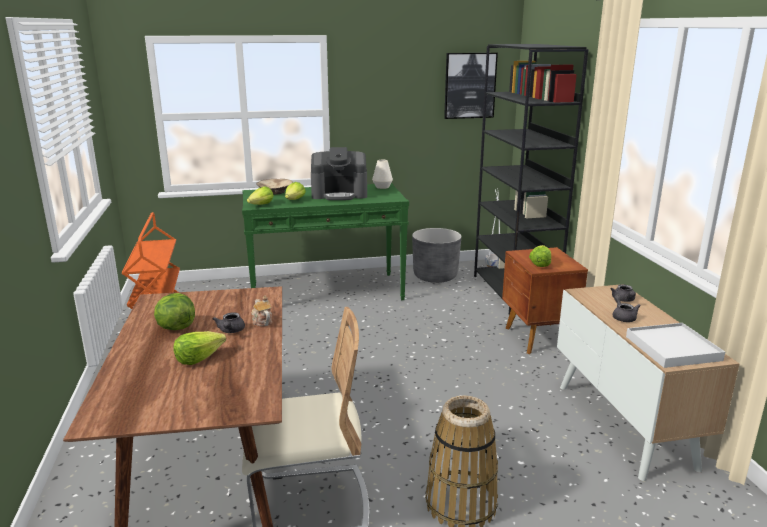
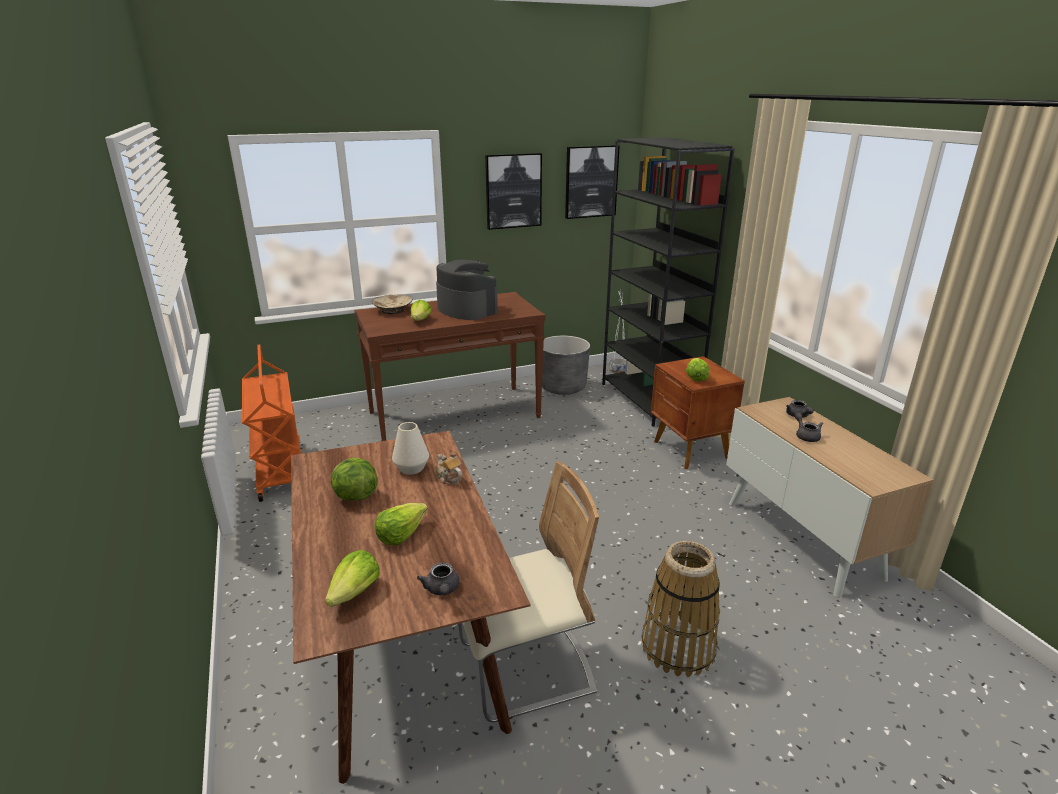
camera: 10 degrees left, 5 degrees up
grey teapot [213,312,245,333] -> grey teapot moved to [417,563,460,595]
green console table [242,183,409,300] -> brown console table [354,292,545,441]
lettuce [247,186,274,205] -> lettuce moved to [325,550,380,607]
coffee machine [311,147,367,200] -> coffee machine turned 120 degrees counterclockwise [436,260,498,320]
white vase [372,160,393,189] -> white vase moved to [392,422,429,475]
white tray [626,323,725,368] -> none
none -> picture [485,153,542,230]

